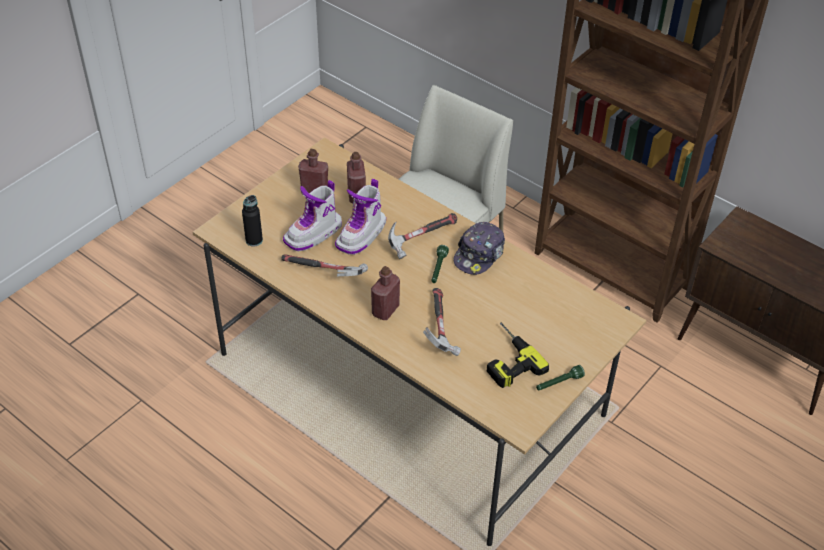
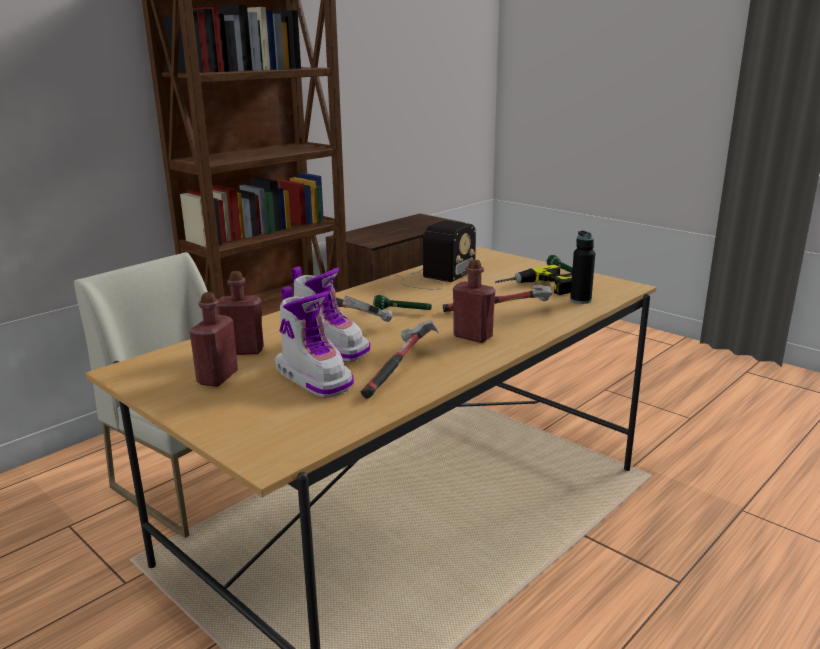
camera: 85 degrees left, 25 degrees down
black bottle [242,195,263,247] -> black bottle moved to [570,231,595,304]
cap [454,222,505,275] -> none
none -> radio [396,220,476,290]

